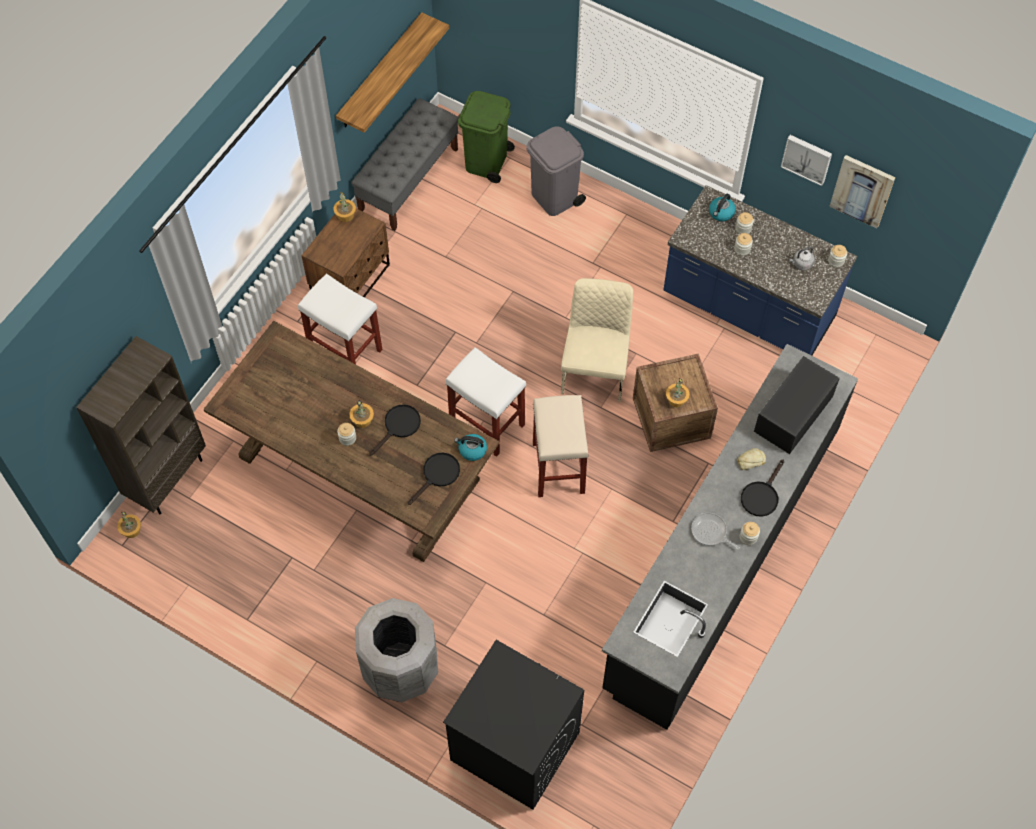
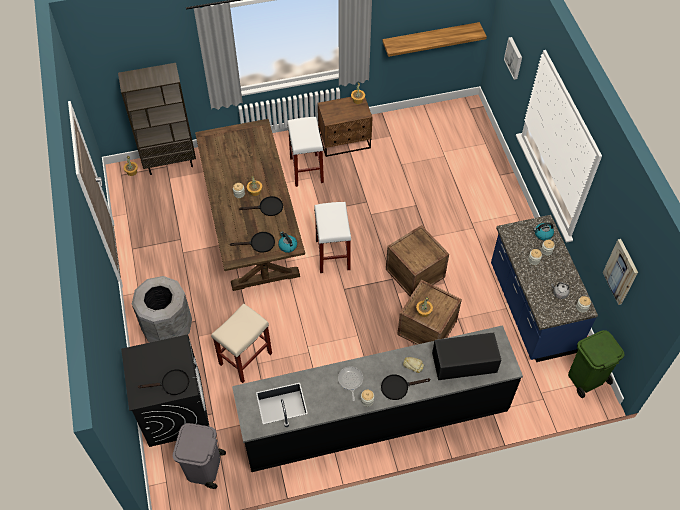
camera: 45 degrees right, 5 degrees down
grey bench [351,98,459,231] -> none
green trash can [458,91,515,183] -> green trash can moved to [568,330,624,398]
grey trash can [526,126,586,216] -> grey trash can moved to [173,423,226,489]
beige stool [533,395,589,497] -> beige stool moved to [211,303,272,383]
beige chair [561,278,633,402] -> crate [386,225,449,296]
picture [781,135,832,186] -> picture moved to [504,37,522,80]
none -> black frying pan [138,369,189,395]

